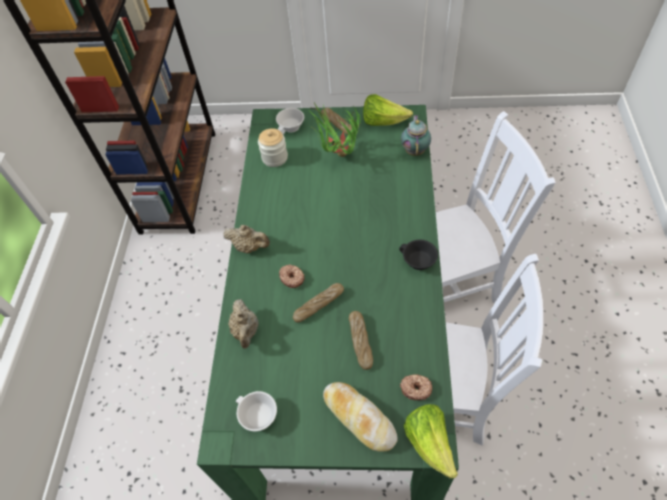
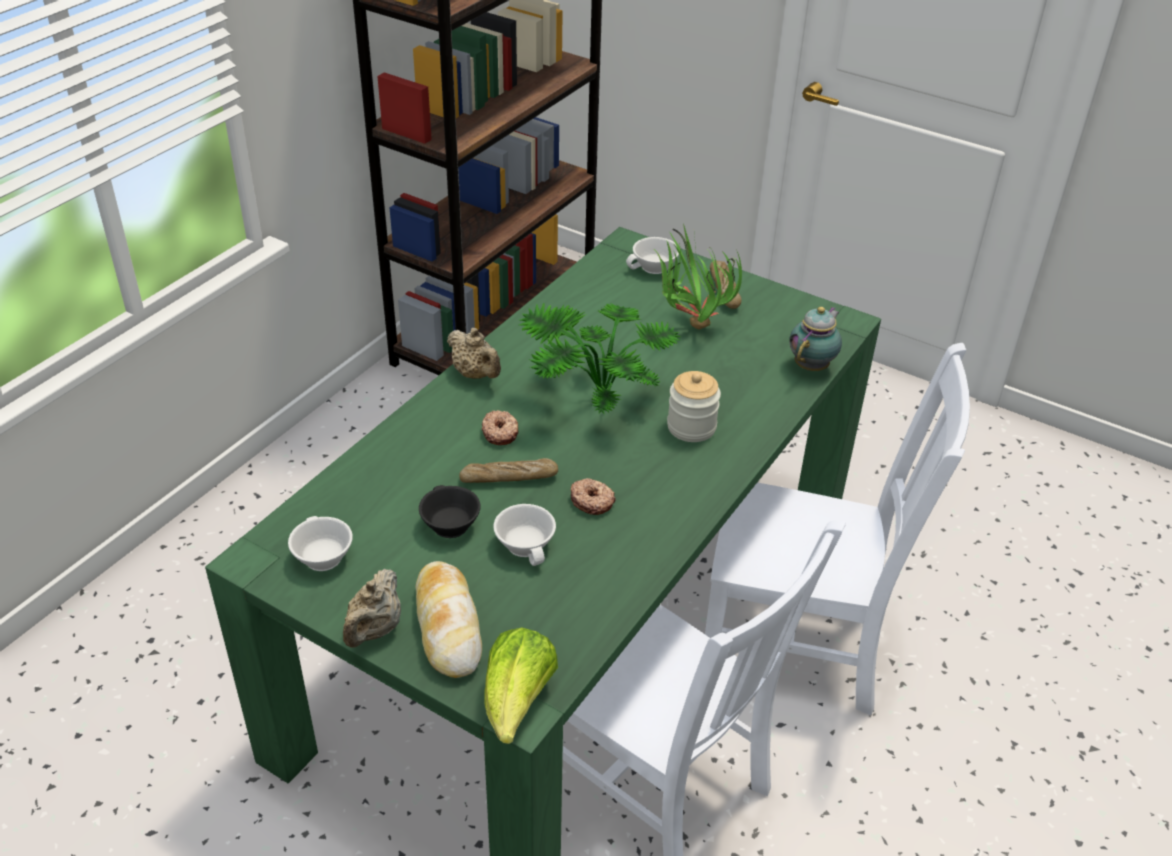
camera: 25 degrees right, 15 degrees down
beige teapot [228,299,259,348] -> beige teapot moved to [343,569,401,648]
jar [258,128,288,167] -> jar moved to [667,371,721,442]
bread [349,311,373,370] -> white cup [494,504,556,566]
lettuce [363,94,413,126] -> none
black cup [399,240,438,270] -> black cup moved to [419,485,480,538]
donut [400,374,432,400] -> donut moved to [570,478,616,515]
none -> potted plant [519,303,680,413]

